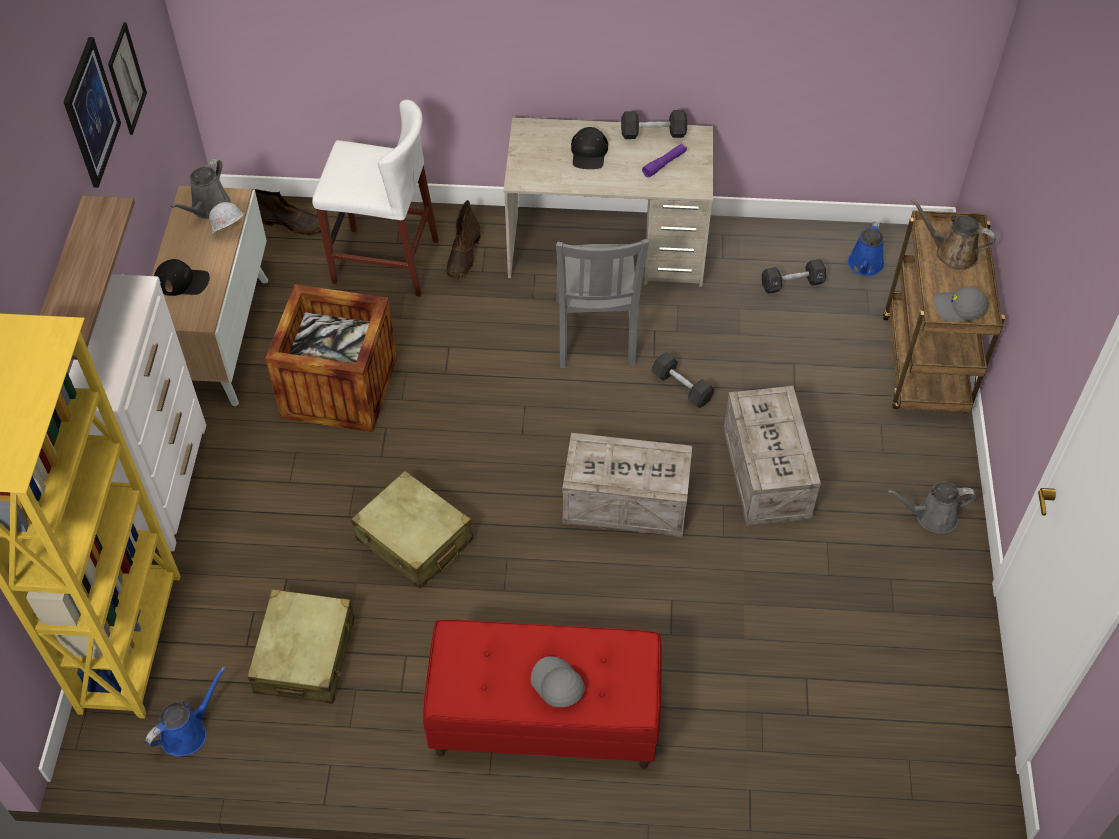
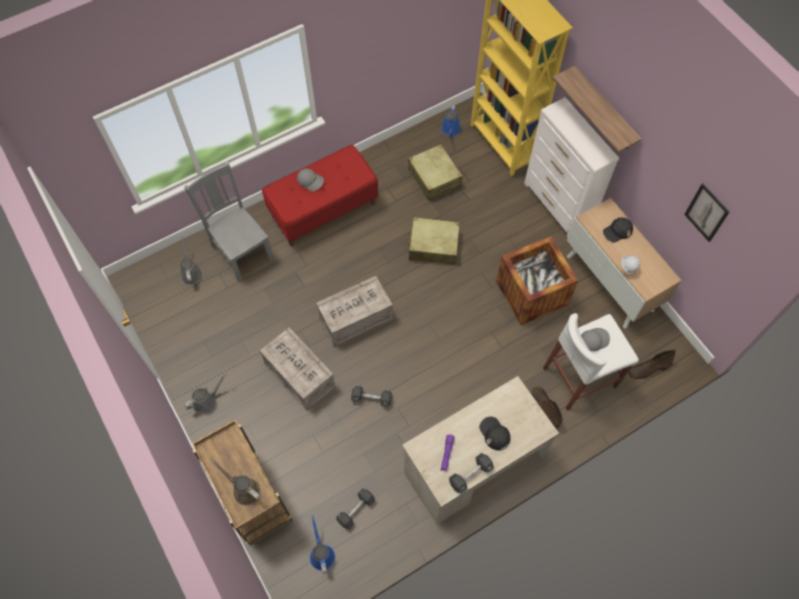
camera: 145 degrees right, 10 degrees up
picture [64,37,121,188] -> none
grey watering can [171,159,231,219] -> grey watering can moved to [180,235,202,285]
grey chair [556,239,649,368] -> grey chair moved to [184,161,274,282]
brown watering can [911,198,996,270] -> brown watering can turned 135 degrees counterclockwise [211,459,261,505]
grey cap [934,286,989,322] -> grey cap moved to [581,328,610,351]

